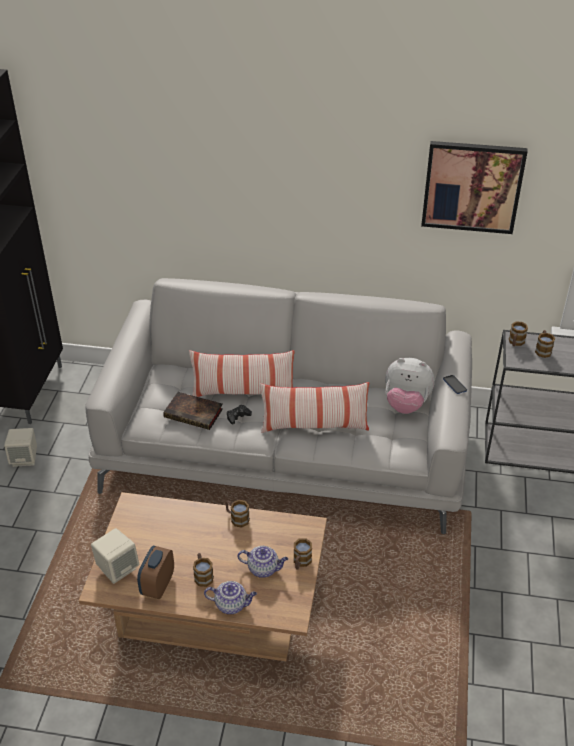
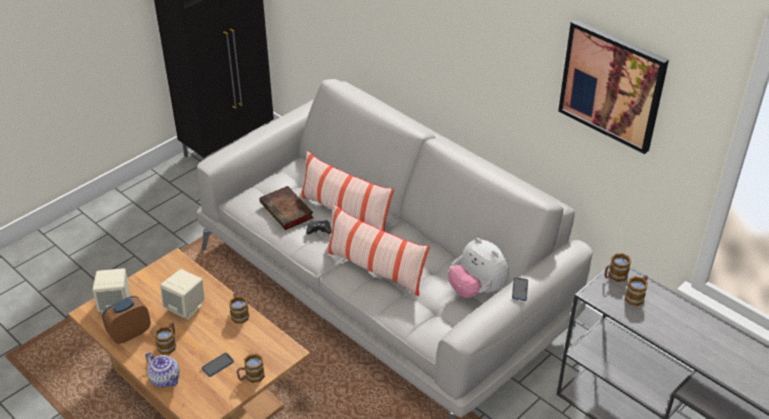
camera: 35 degrees right, 0 degrees up
beige speaker [4,428,37,467] -> beige speaker moved to [160,269,204,320]
teapot [238,546,288,578] -> phone [202,353,234,377]

